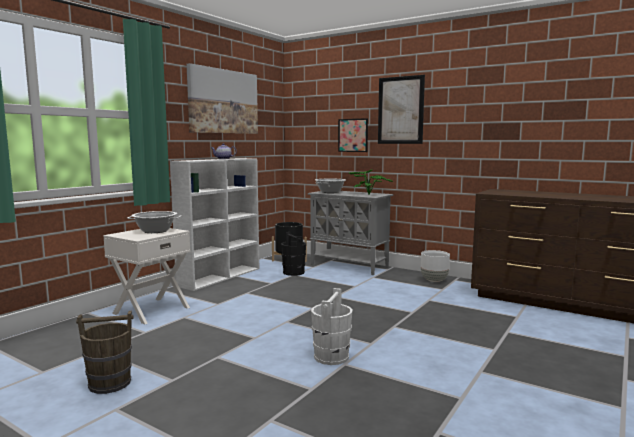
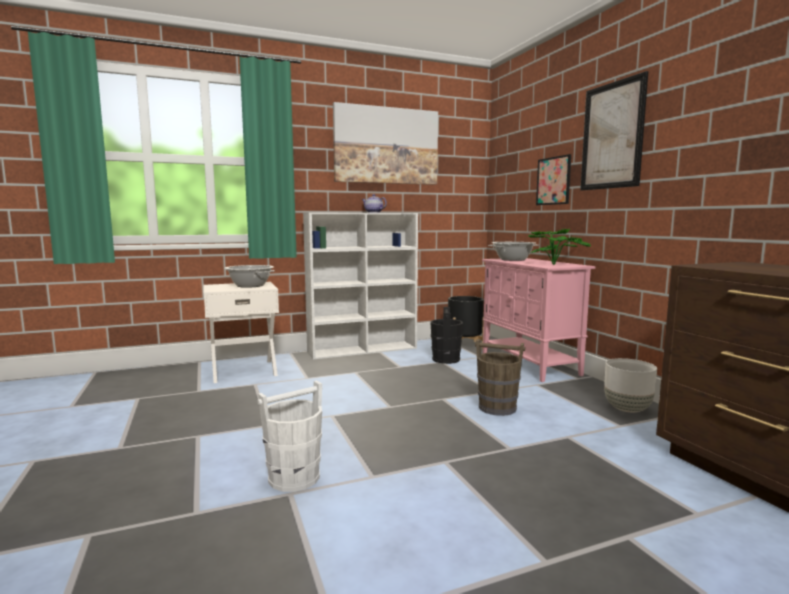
camera: 35 degrees right, 0 degrees up
brown bucket [76,311,133,394] -> brown bucket moved to [475,339,525,416]
grey cabinet [308,191,393,275] -> pink cabinet [482,258,595,382]

